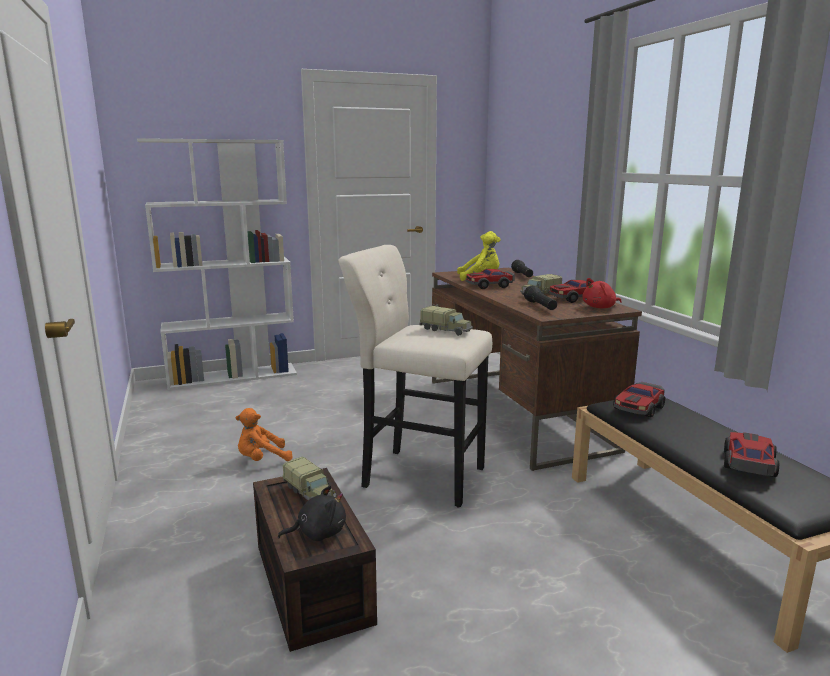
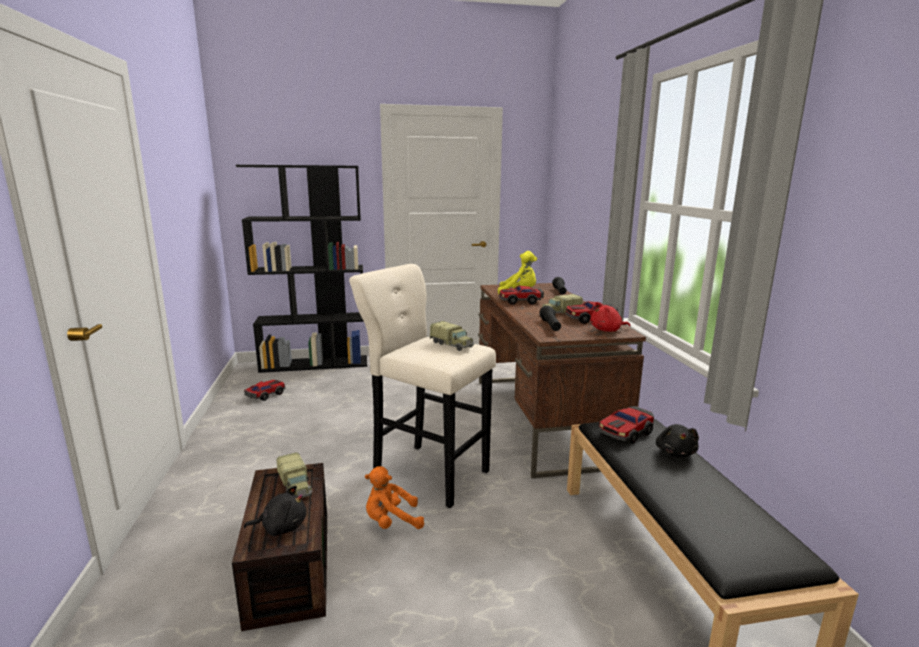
camera: 10 degrees right, 0 degrees up
white bookcase [137,138,297,390] -> black bookcase [236,165,367,373]
orange plush toy [235,408,293,461] -> orange plush toy moved to [365,466,424,529]
toy car [724,432,779,477] -> toy car moved to [244,380,285,401]
none -> black plush toy [656,424,699,457]

